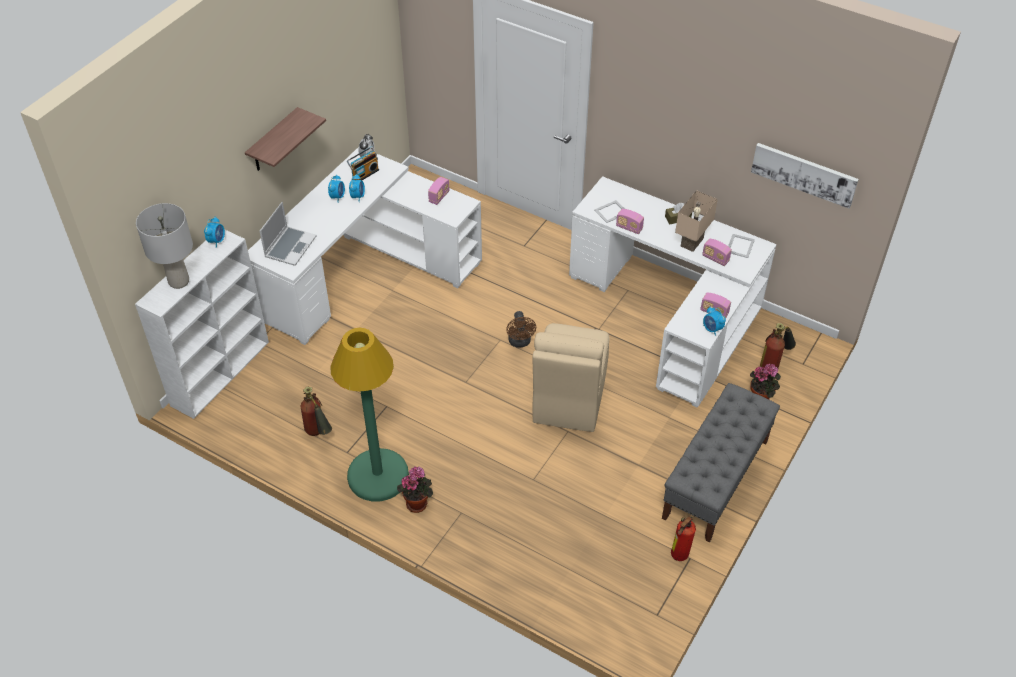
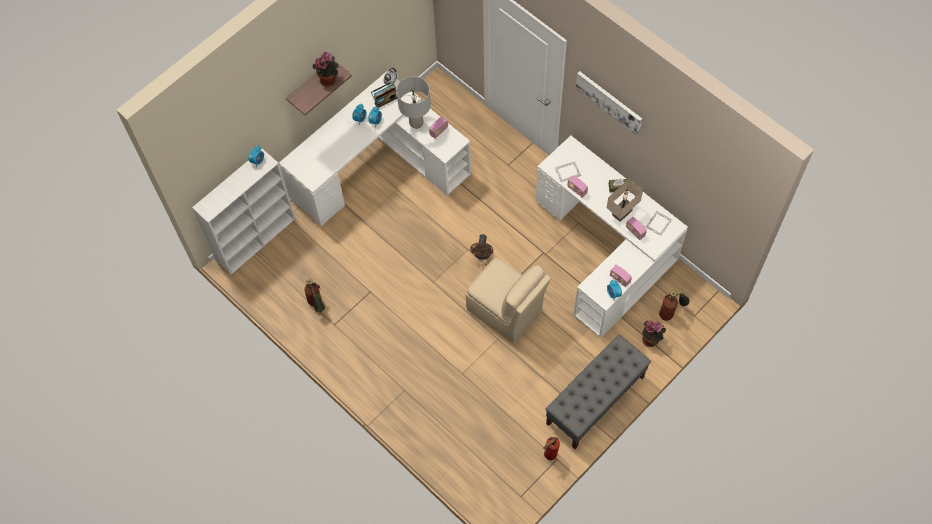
camera: 15 degrees right, 15 degrees up
grey table lamp [136,203,193,289] -> grey table lamp moved to [397,76,431,129]
laptop [260,202,317,266] -> none
green floor lamp [330,328,409,501] -> none
potted plant [397,466,433,513] -> potted plant moved to [313,52,339,87]
beige chair [532,323,609,432] -> beige chair turned 75 degrees counterclockwise [466,258,551,344]
picture [751,143,859,208] -> picture moved to [576,71,642,136]

